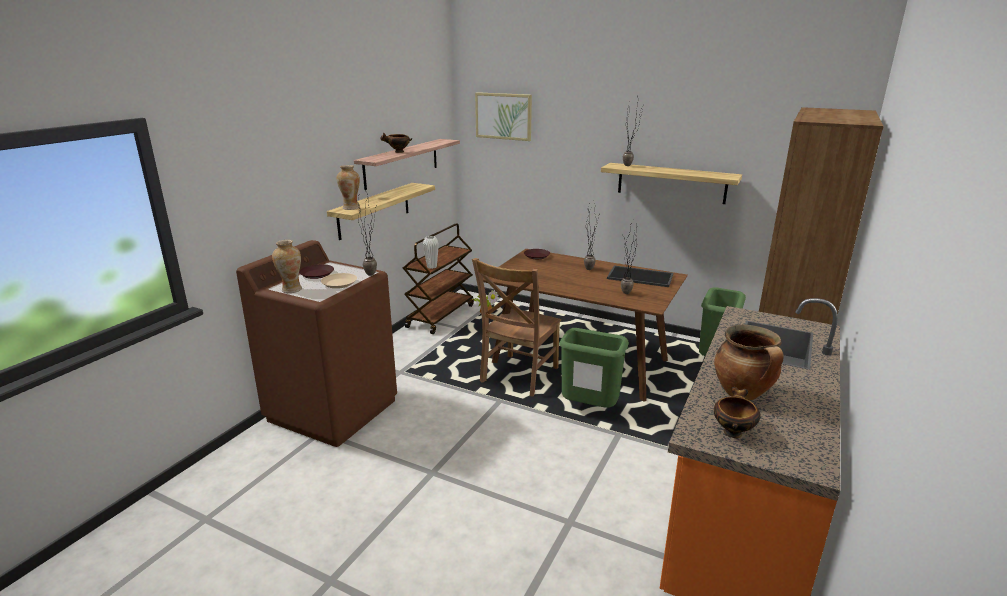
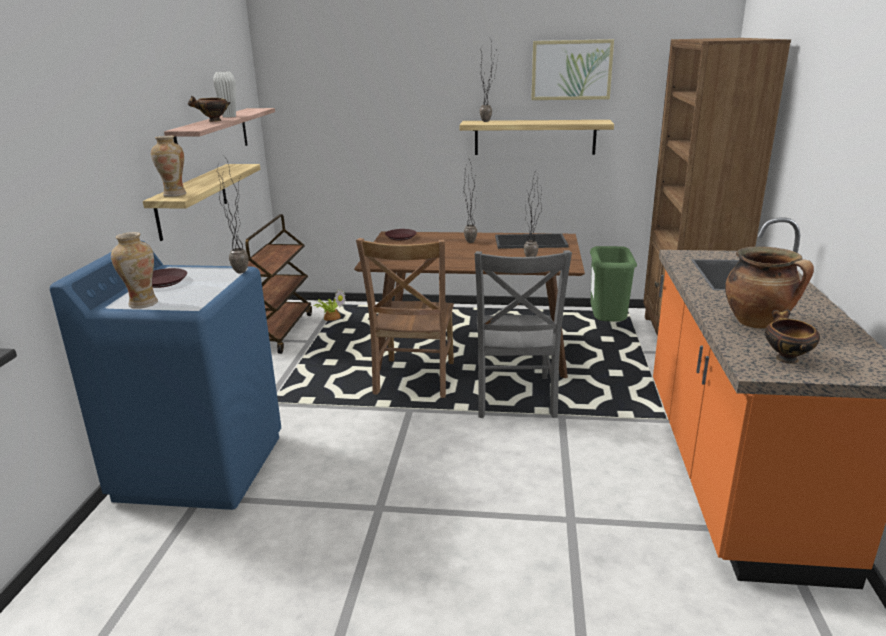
camera: 20 degrees left, 0 degrees up
brown washing machine [236,240,397,447] -> blue washing machine [50,241,281,510]
beige plate [321,273,357,289] -> none
white vase [423,236,439,269] -> white vase moved to [213,72,236,117]
picture [475,92,532,141] -> picture moved to [531,39,614,100]
green trash can [559,328,629,408] -> grey chair [475,250,572,418]

